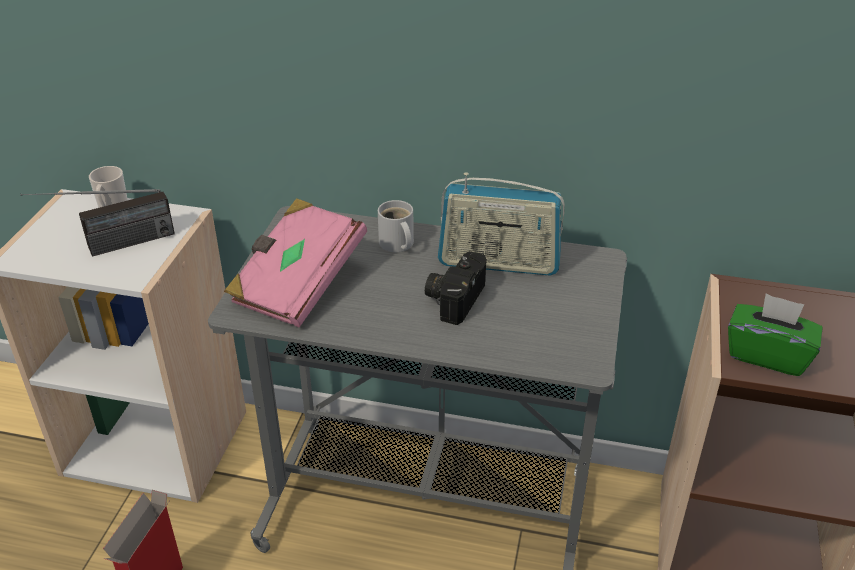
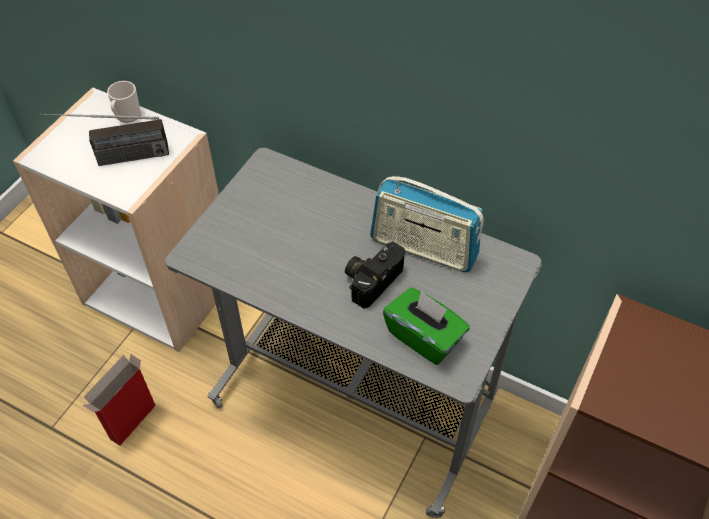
camera: 15 degrees right, 15 degrees up
pink book [224,198,367,328] -> none
white mug [378,200,414,252] -> none
green tissue box [728,293,822,376] -> green tissue box moved to [383,288,470,365]

